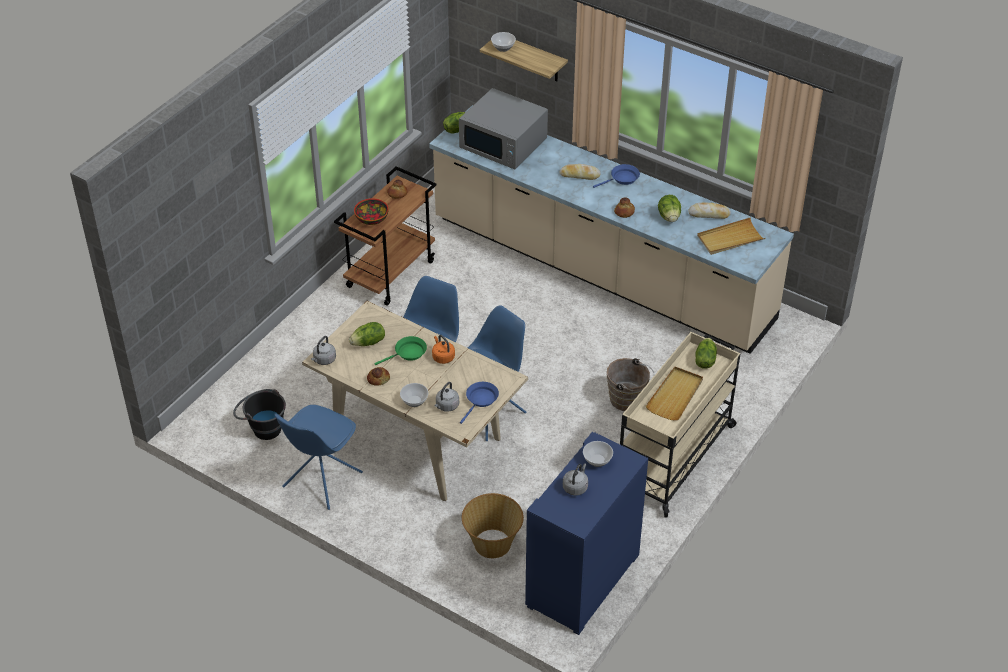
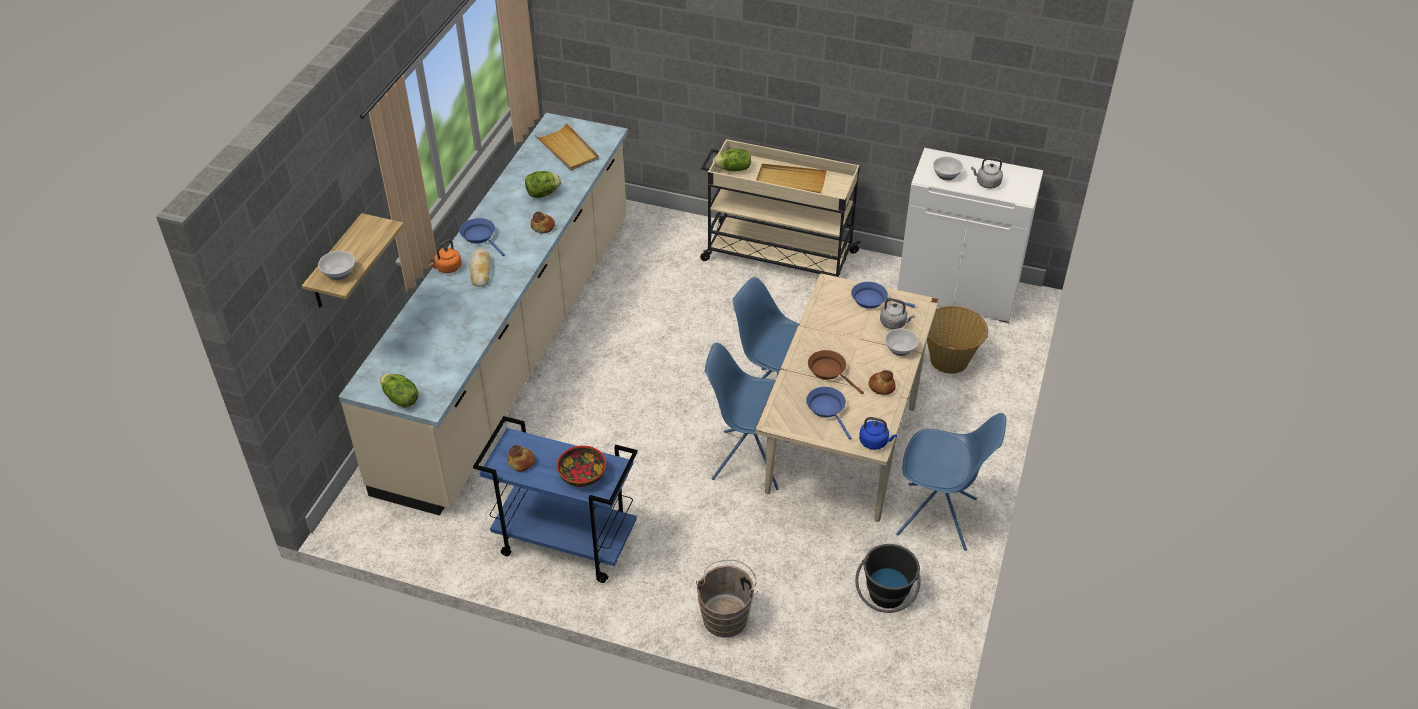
camera: 105 degrees left, 0 degrees up
grey kettle [311,336,336,365] -> blue kettle [859,417,897,450]
brown cart [334,166,436,306] -> blue cart [473,416,638,583]
lettuce [349,322,385,346] -> blue frying pan [806,387,851,440]
green frying pan [374,336,427,365] -> brown frying pan [808,350,864,394]
orange kettle [432,335,455,364] -> orange kettle moved to [429,240,462,273]
grey microwave [459,88,548,169] -> none
blue cabinet [525,432,648,635] -> white cabinet [897,148,1043,323]
brown bucket [607,358,655,411] -> brown bucket moved to [696,560,758,638]
bread [688,203,731,219] -> none

